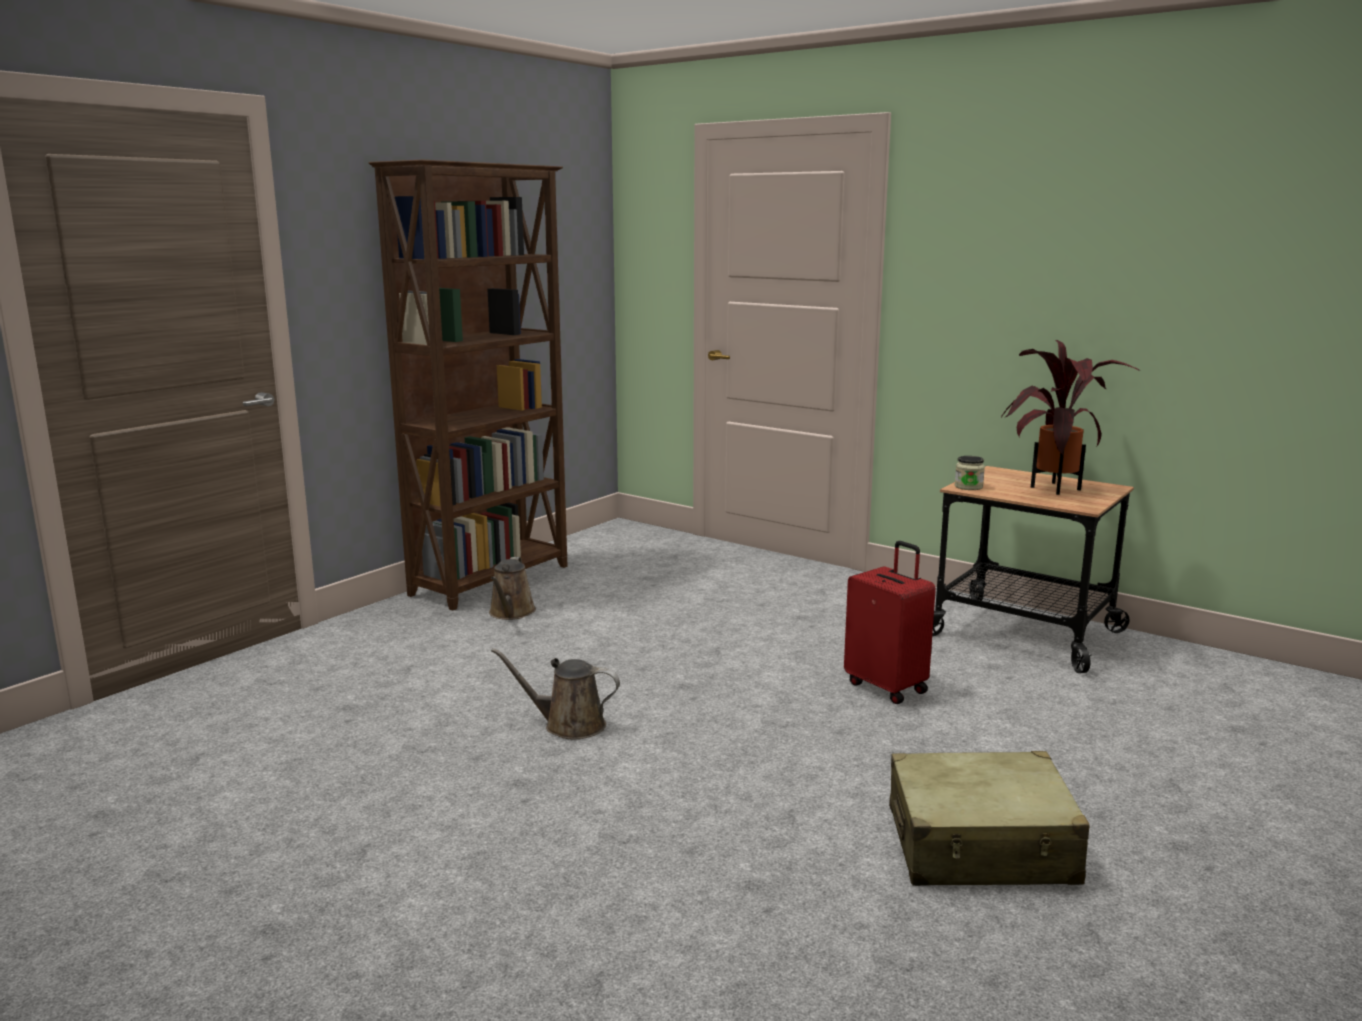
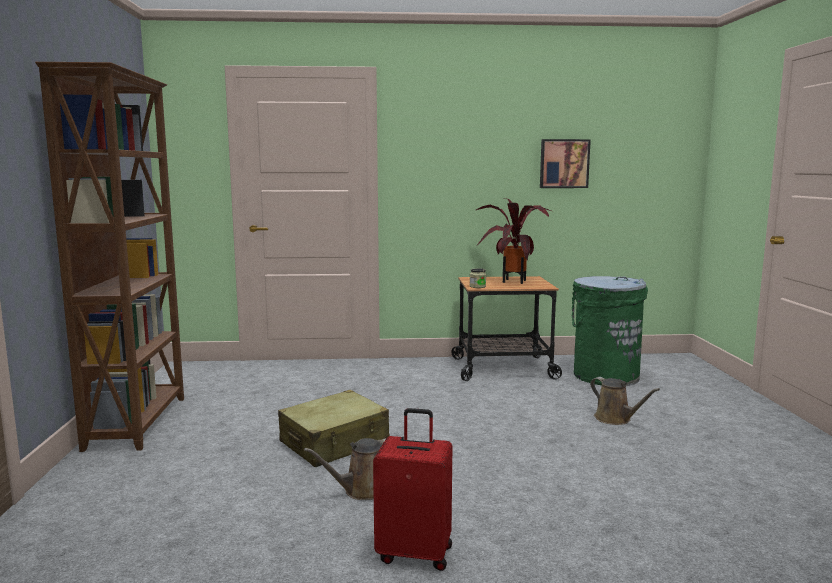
camera: 40 degrees left, 5 degrees down
brown watering can [489,557,536,620] -> brown watering can moved to [590,377,660,425]
red suitcase [844,541,936,704] -> red suitcase moved to [373,408,452,571]
beige suitcase [889,751,1090,886] -> beige suitcase moved to [278,390,390,467]
none -> picture [540,139,591,188]
none -> green trash can [572,276,648,386]

